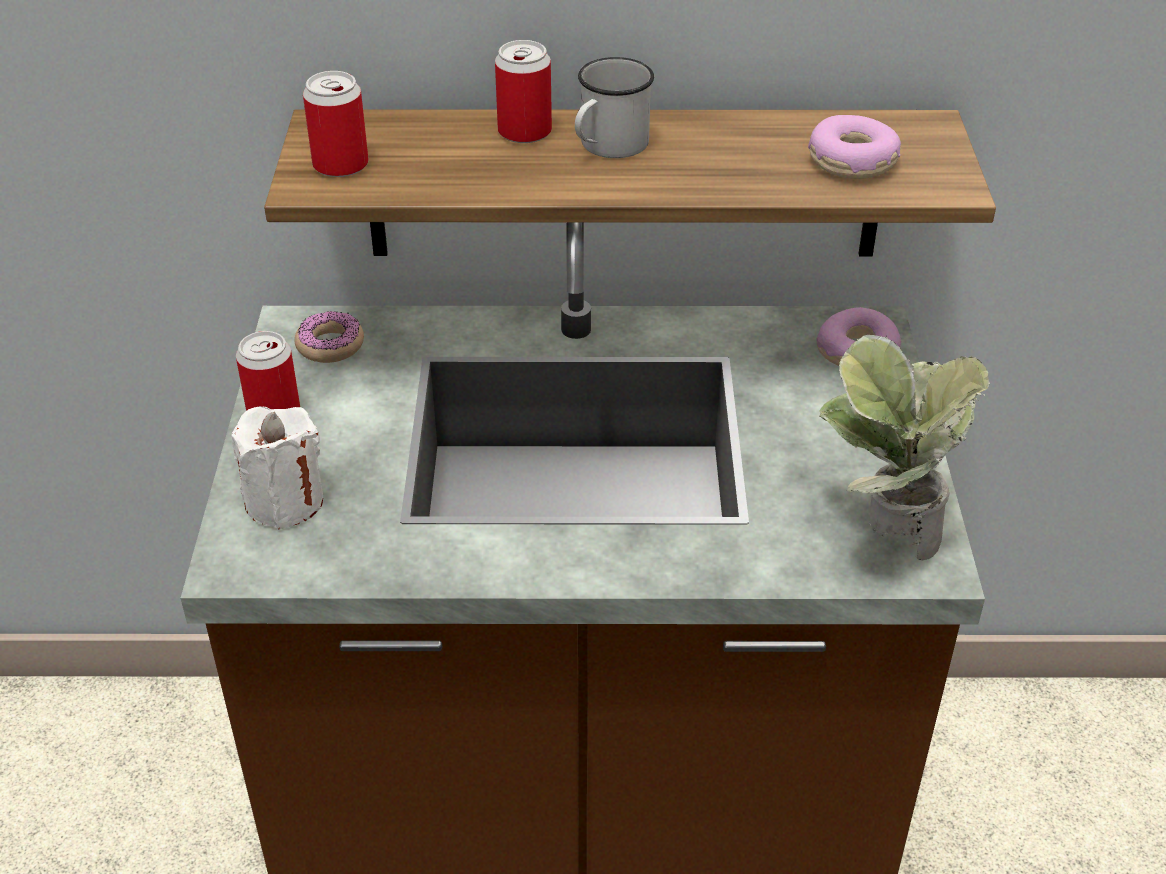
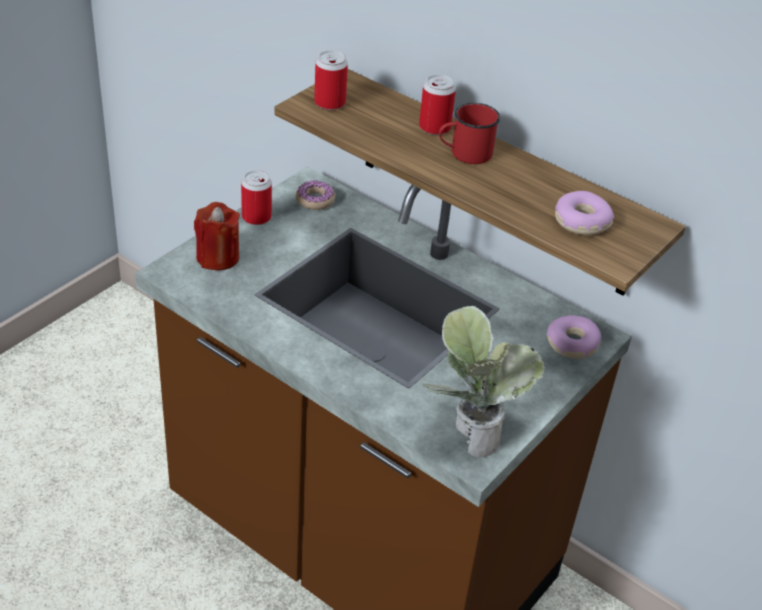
camera: 35 degrees right, 0 degrees up
white candle [231,406,323,530] -> red candle [194,202,240,271]
white mug [575,57,654,158] -> red mug [439,103,500,164]

